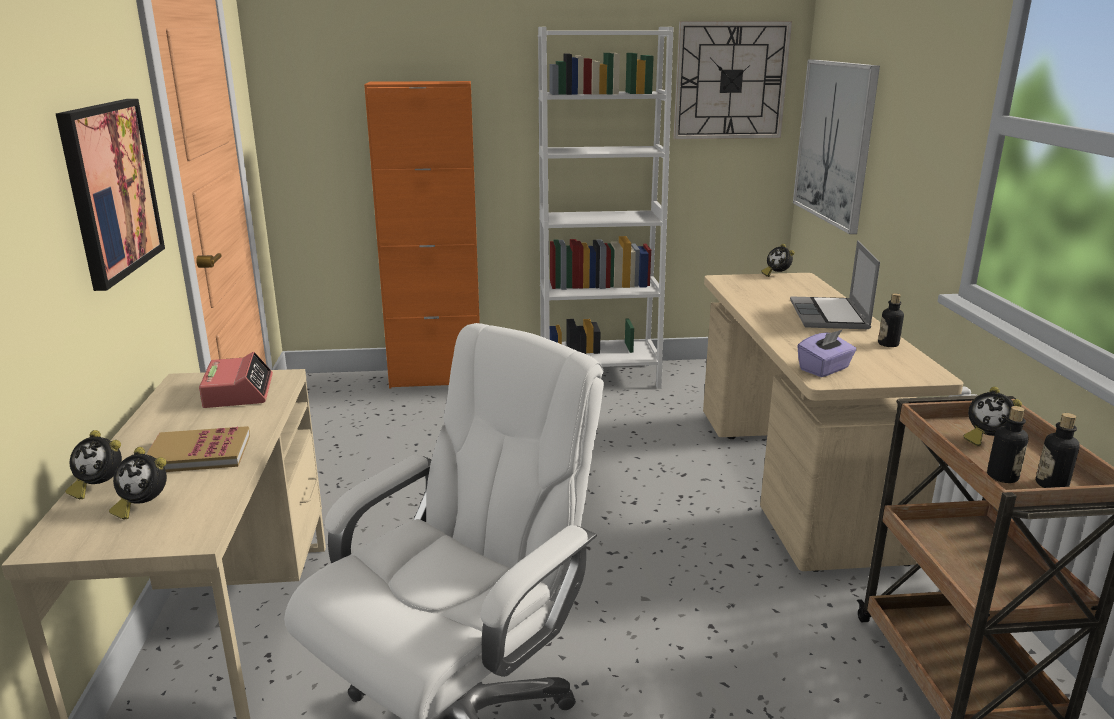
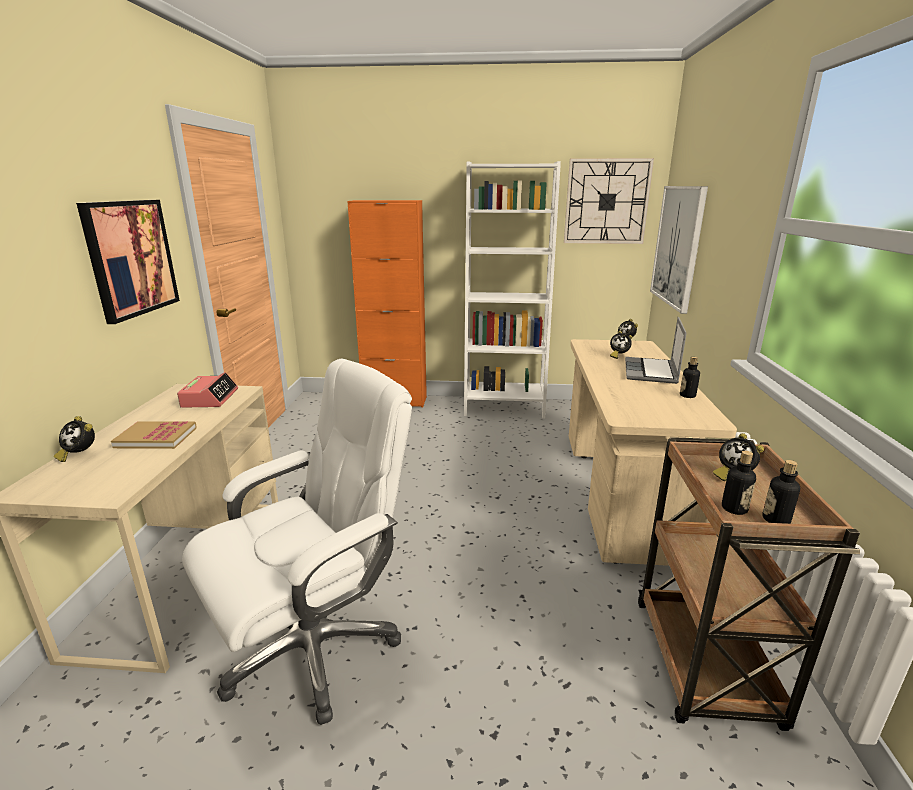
camera: 10 degrees right, 0 degrees up
alarm clock [109,447,167,519] -> alarm clock moved to [610,331,632,359]
purple tissue box [797,330,857,377] -> none

